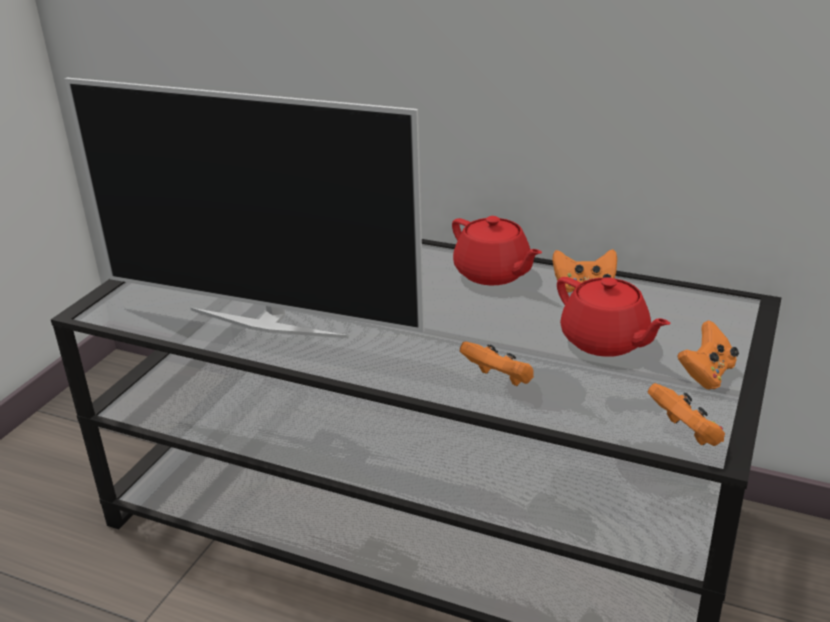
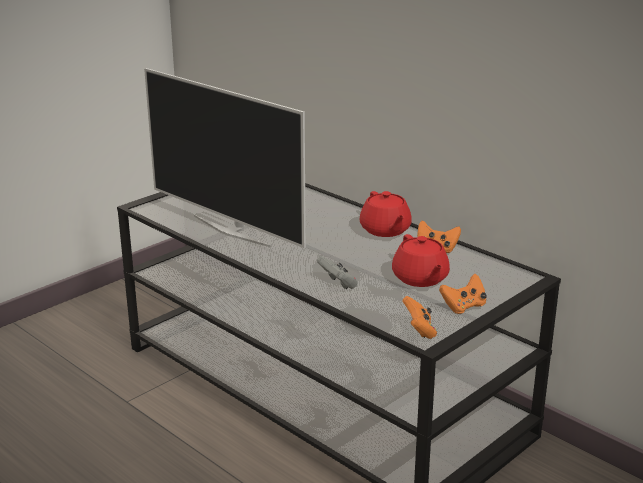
camera: 20 degrees right, 5 degrees down
orange game controller [460,342,534,386] -> grey game controller [317,256,358,289]

